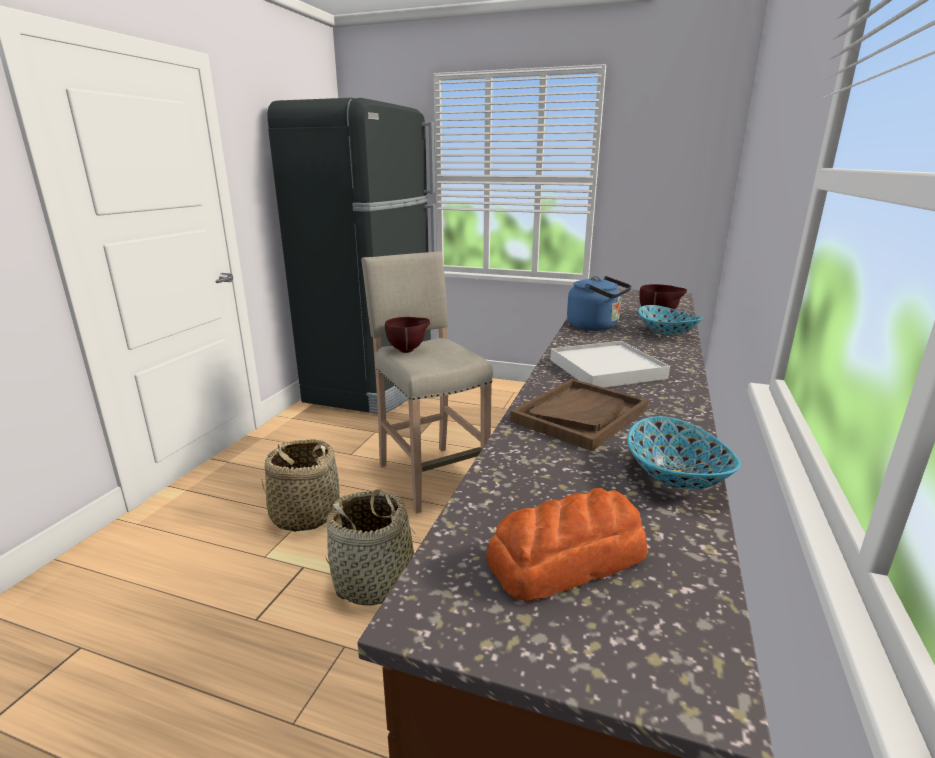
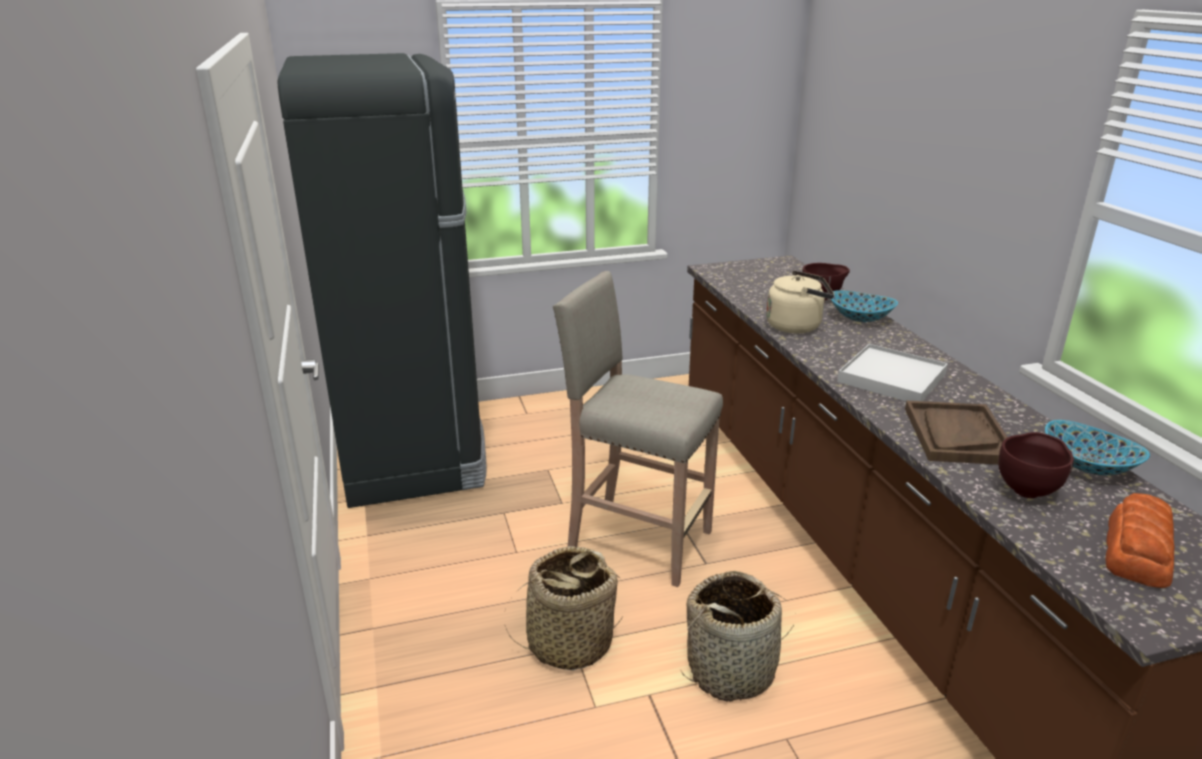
camera: 35 degrees left, 5 degrees up
brown bowl [385,317,430,353] -> brown bowl moved to [998,432,1074,498]
blue kettle [567,276,632,331] -> beige kettle [766,271,834,334]

